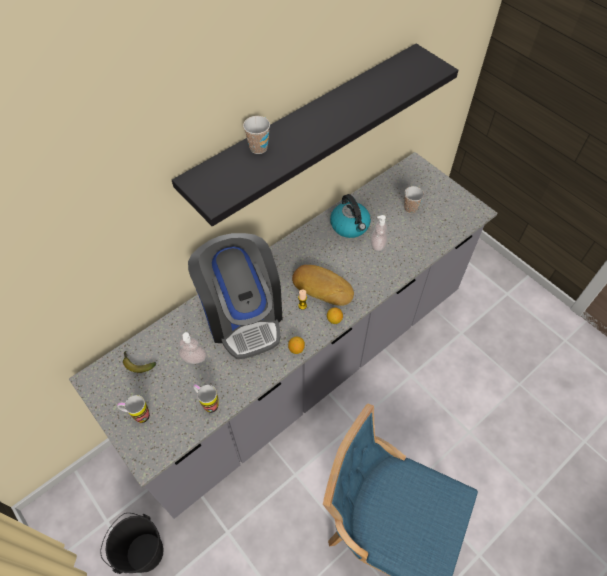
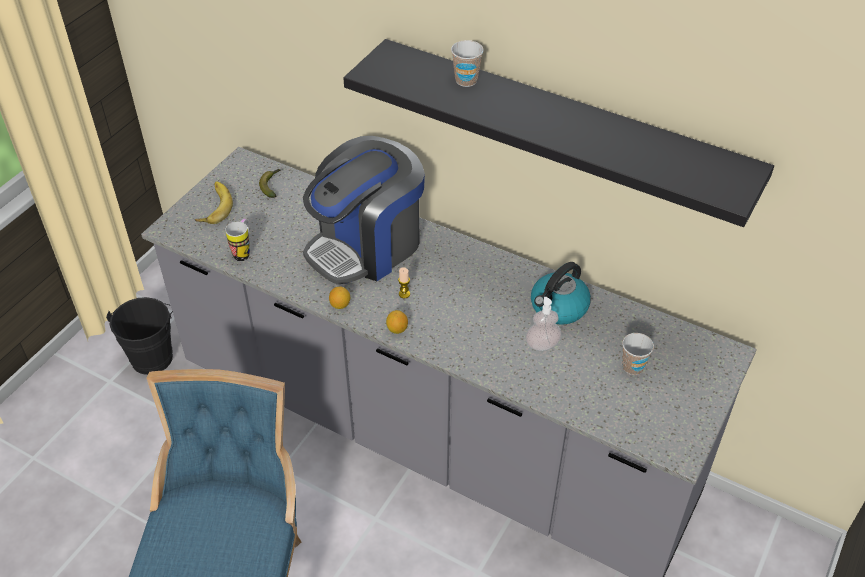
camera: 70 degrees right, 10 degrees down
mug [117,395,150,423] -> banana [195,181,233,224]
soap dispenser [178,332,207,364] -> none
bread [292,265,354,306] -> none

